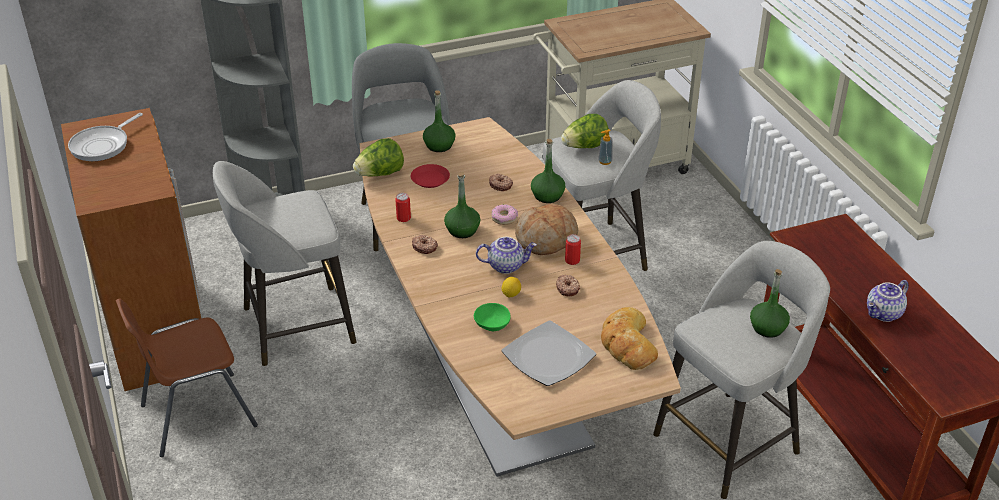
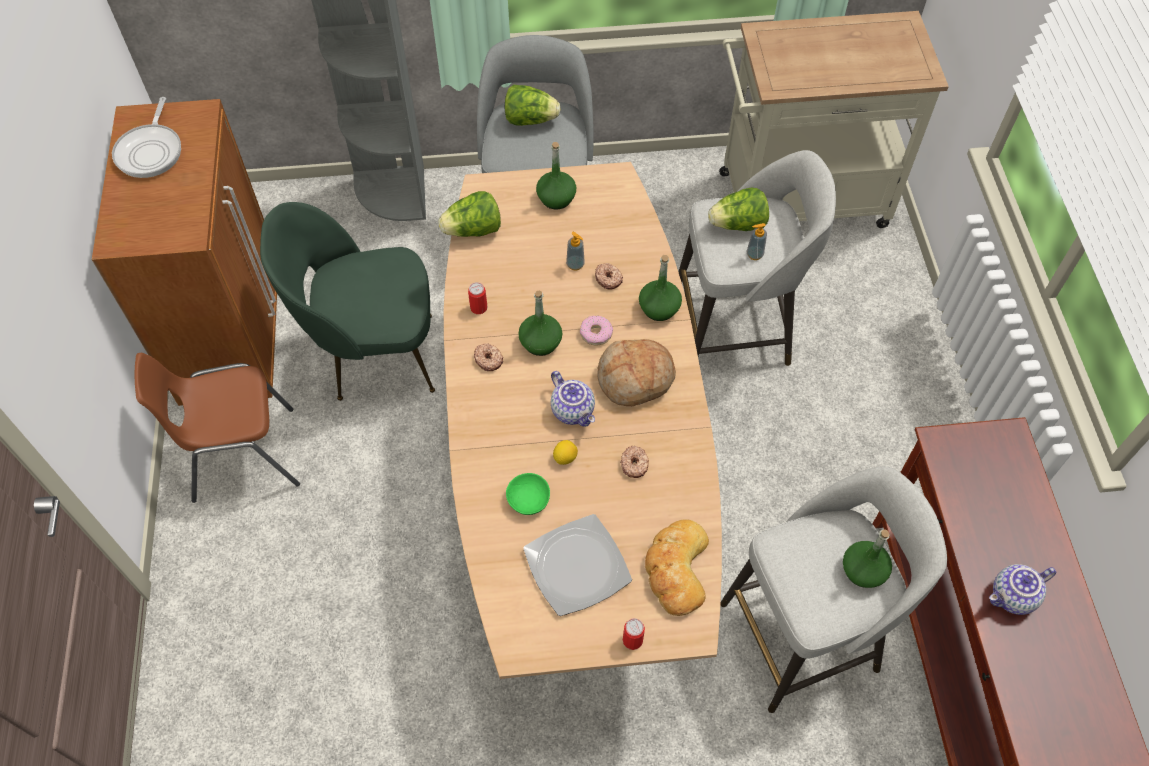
camera: 15 degrees right, 20 degrees up
frying pan [68,113,143,161] -> frying pan turned 45 degrees counterclockwise [112,97,181,178]
grey stool [213,161,356,366] -> green chair [260,202,435,401]
red plate [411,164,450,188] -> none
teapot [476,237,537,274] -> teapot turned 45 degrees clockwise [551,371,595,427]
can [565,234,581,265] -> can moved to [623,618,645,650]
none -> lettuce [505,85,561,126]
none -> soap dispenser [566,232,585,271]

